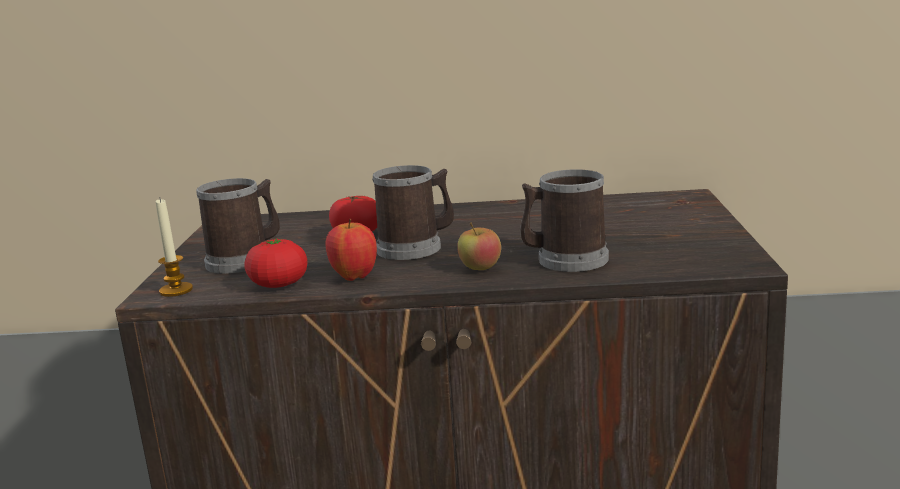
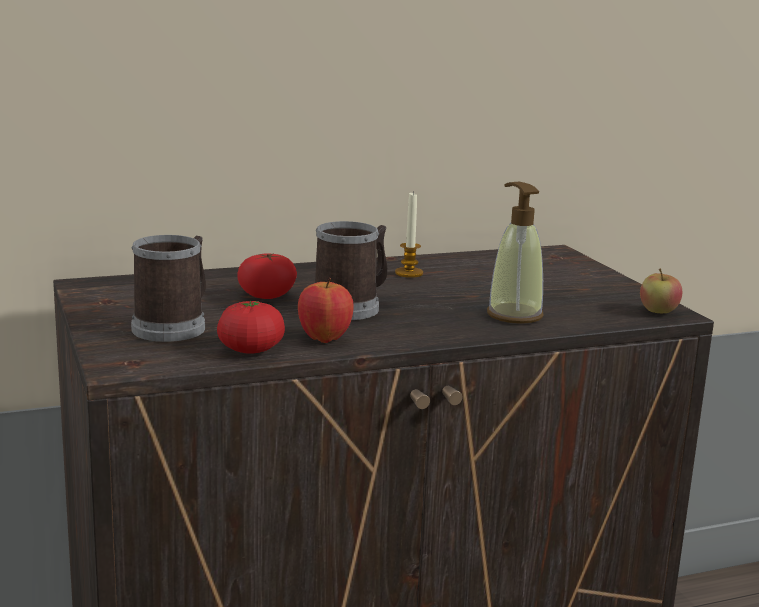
camera: 25 degrees left, 0 degrees up
candle [155,199,193,297] -> candle moved to [395,191,423,278]
apple [457,222,501,270] -> apple moved to [640,268,682,313]
mug [520,169,609,272] -> soap dispenser [487,182,544,324]

